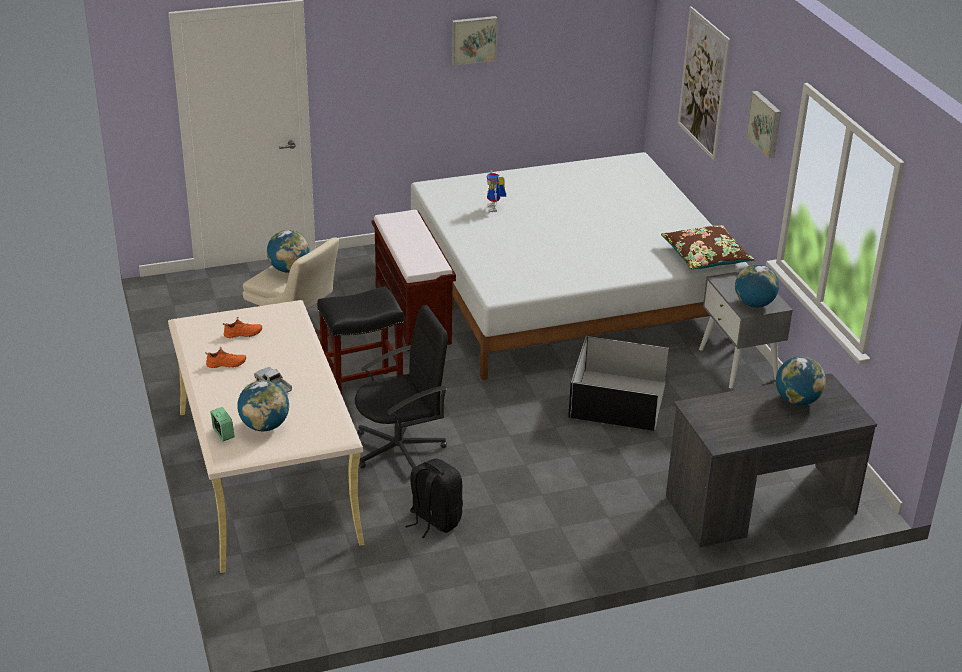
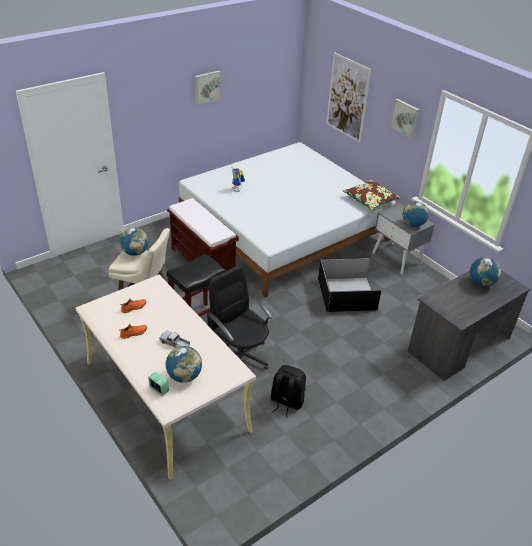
camera: 20 degrees left, 5 degrees up
black office chair [355,305,448,469] -> black office chair turned 90 degrees counterclockwise [206,265,273,369]

